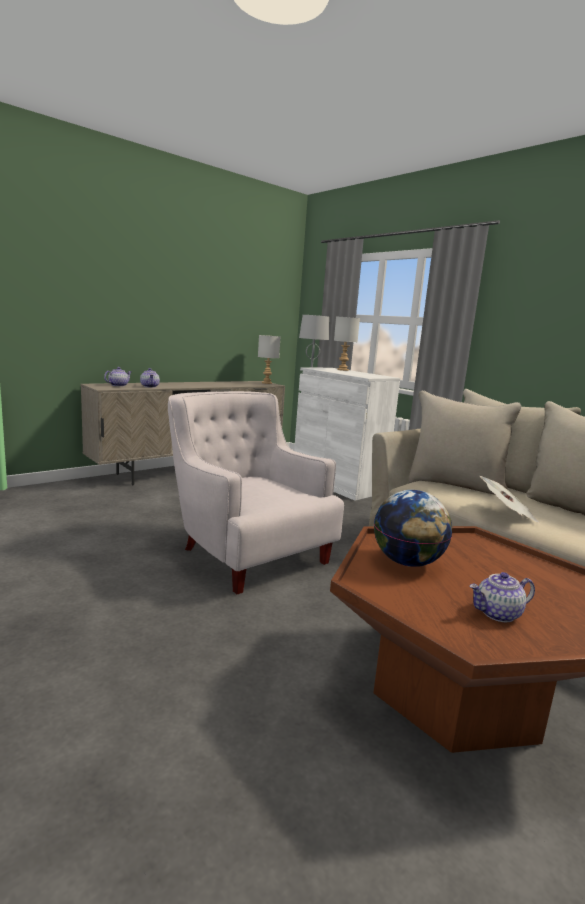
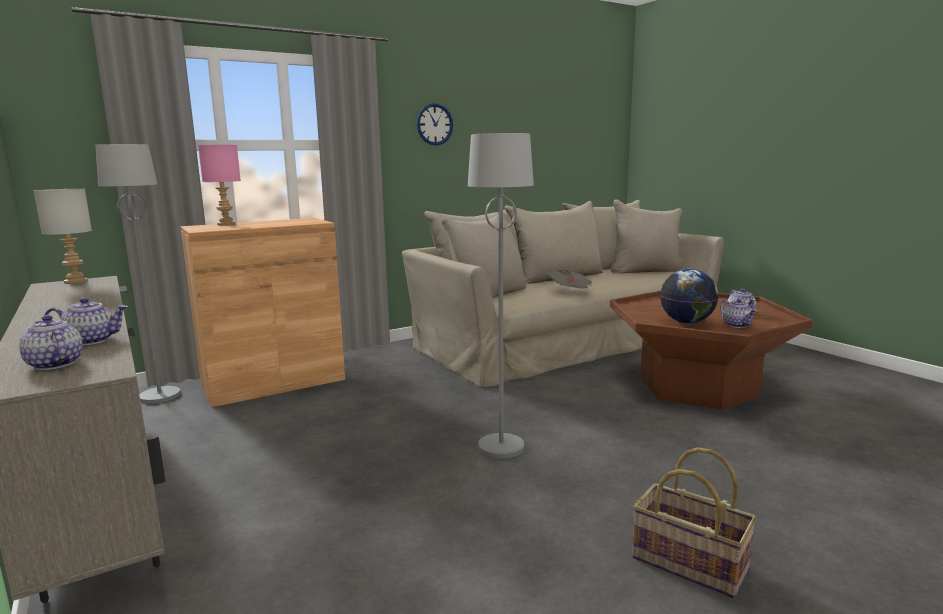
camera: 80 degrees left, 0 degrees up
white armchair [168,391,344,594] -> grey floor lamp [468,133,534,459]
white cabinet [294,367,400,501] -> brown cabinet [180,218,345,407]
grey table lamp [334,317,360,371] -> pink table lamp [198,145,241,226]
none -> wall clock [417,103,453,146]
none -> basket [632,447,757,599]
none -> teapot [720,299,757,328]

